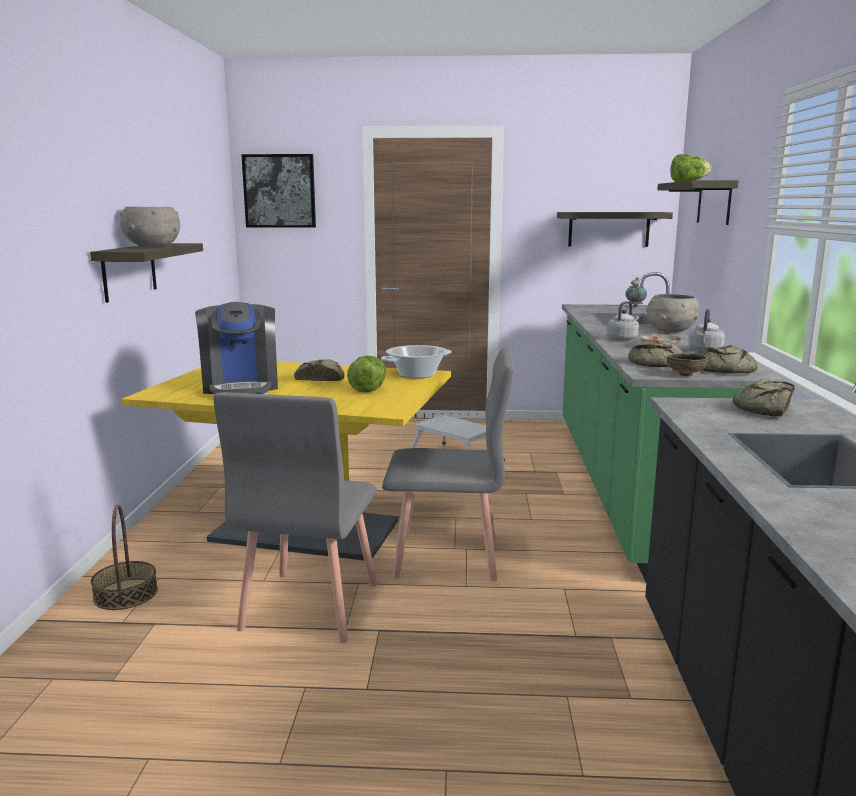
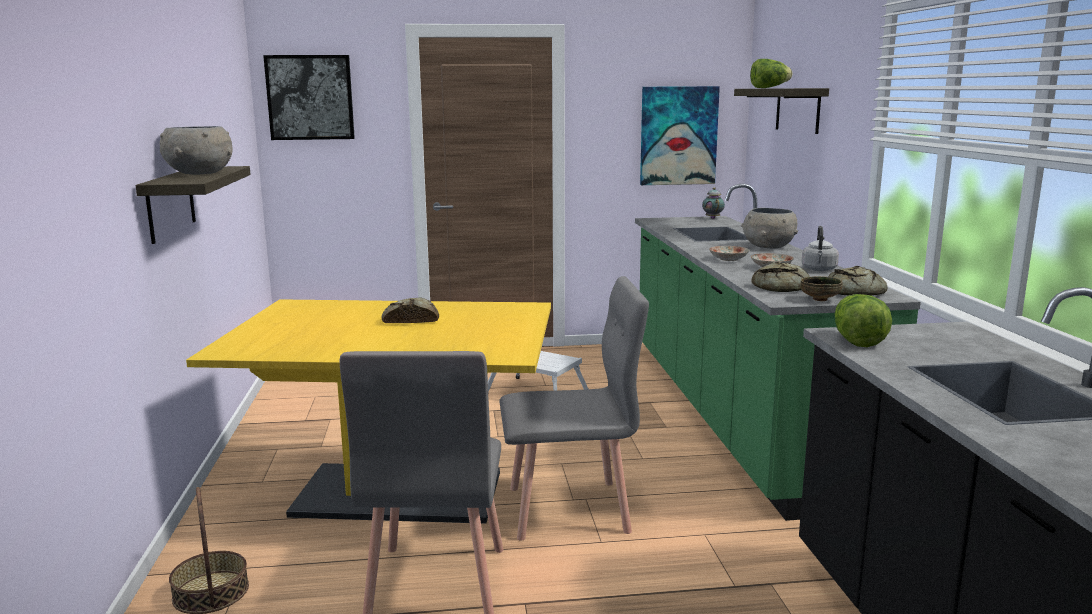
camera: 10 degrees left, 0 degrees up
coffee machine [195,302,278,395] -> none
lettuce [347,356,386,393] -> lettuce moved to [834,294,892,347]
cooking pot [381,345,452,378] -> none
shelf [557,212,673,247] -> picture [640,86,720,185]
grey kettle [607,301,639,341] -> plate [709,246,750,261]
bread [733,380,795,417] -> none

